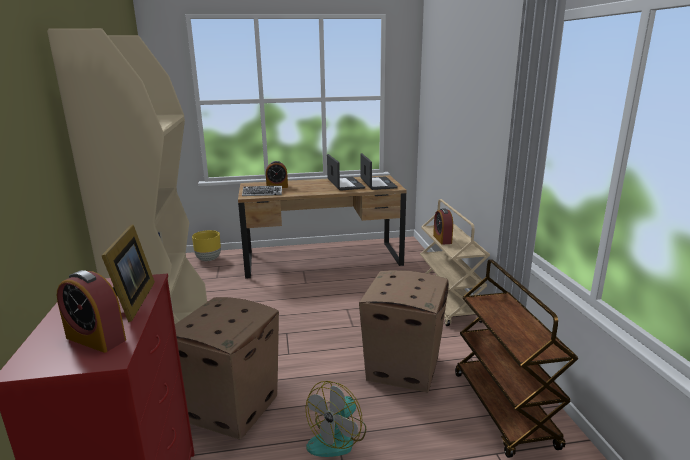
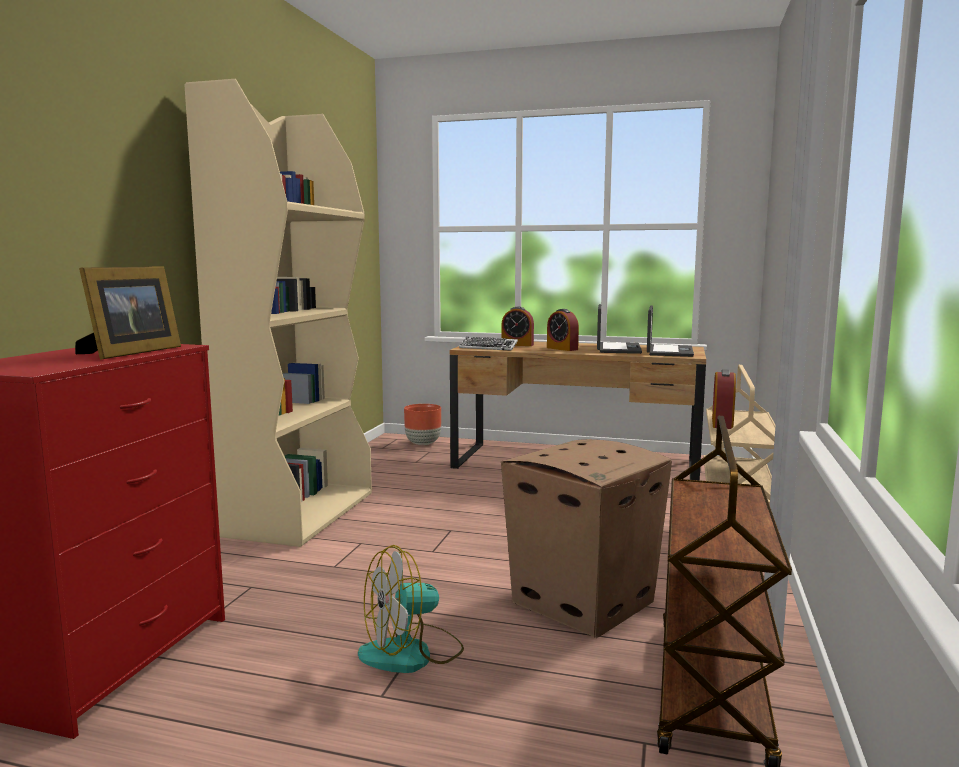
camera: 25 degrees right, 10 degrees down
alarm clock [57,270,126,353] -> alarm clock moved to [547,309,579,351]
cardboard box [175,297,279,440] -> none
yellow planter [192,230,221,261] -> brown planter [404,404,441,445]

